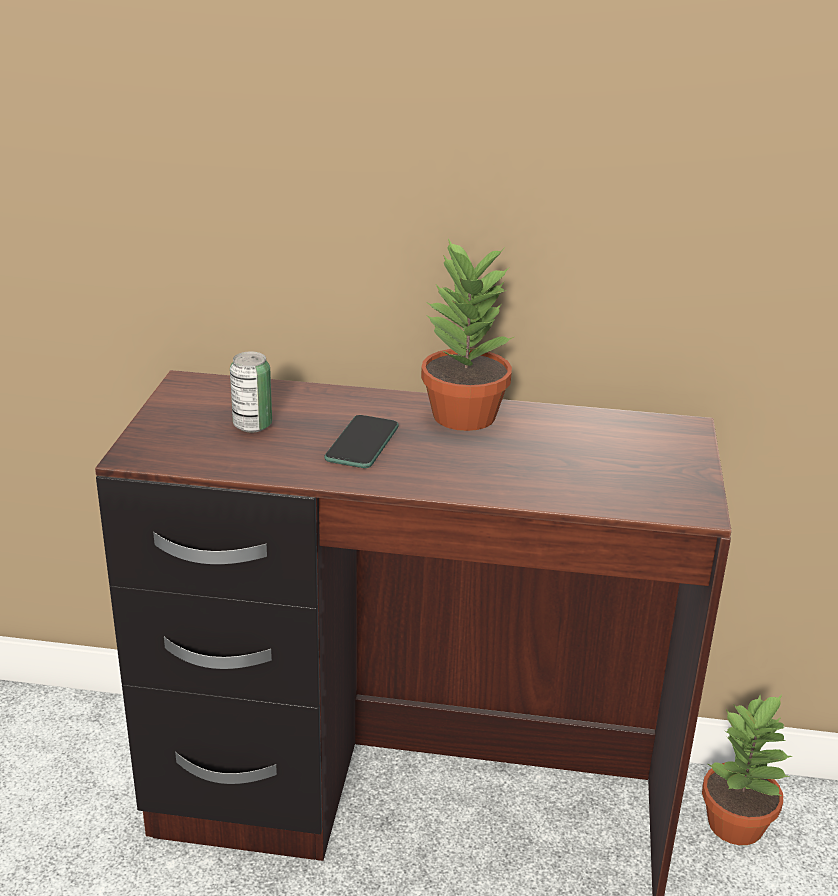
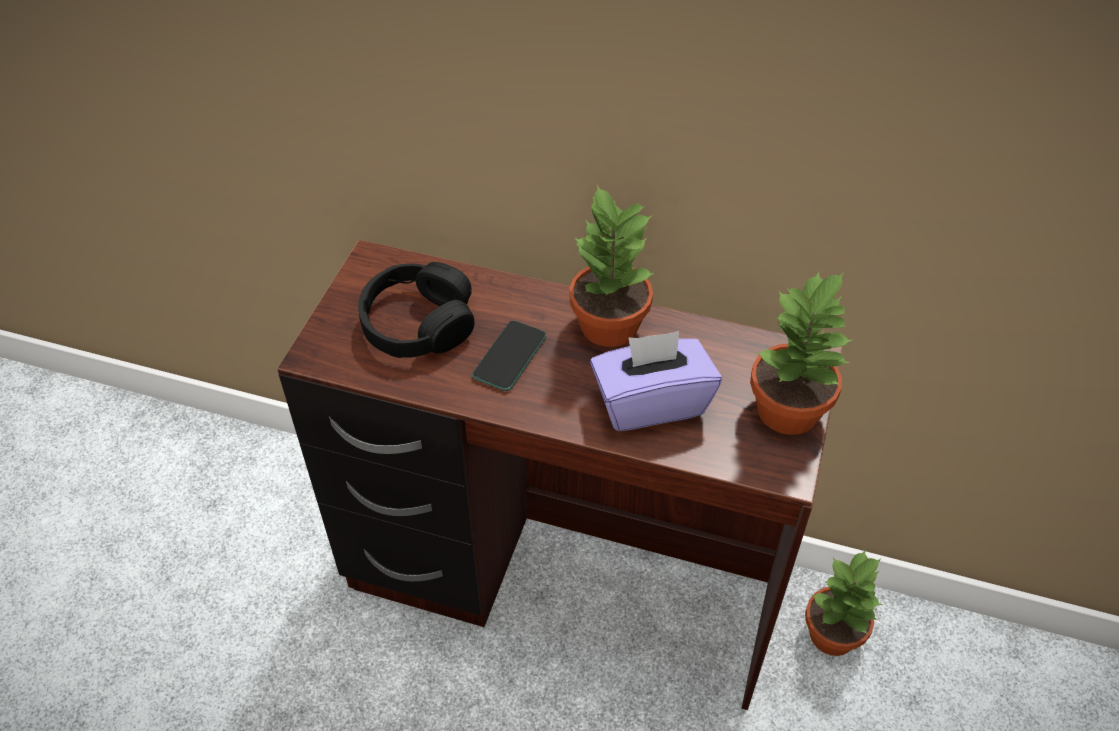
camera: 10 degrees right, 20 degrees up
can [230,352,272,432] -> black headphones [358,262,474,358]
none -> purple tissue box [590,331,722,431]
none -> potted plant [750,271,853,435]

